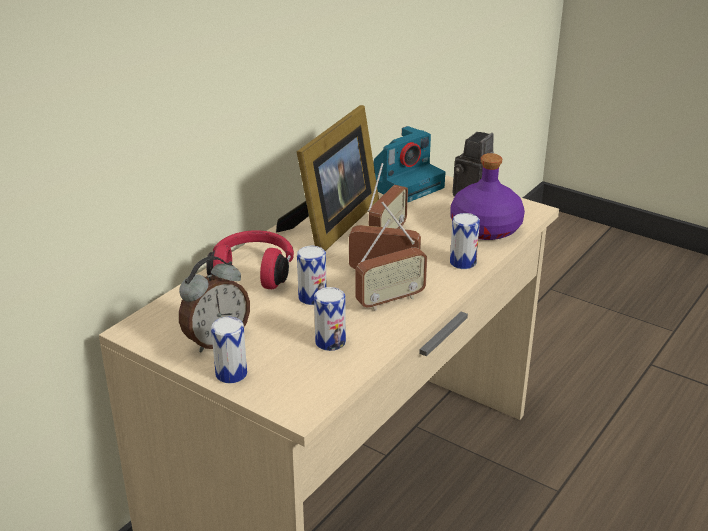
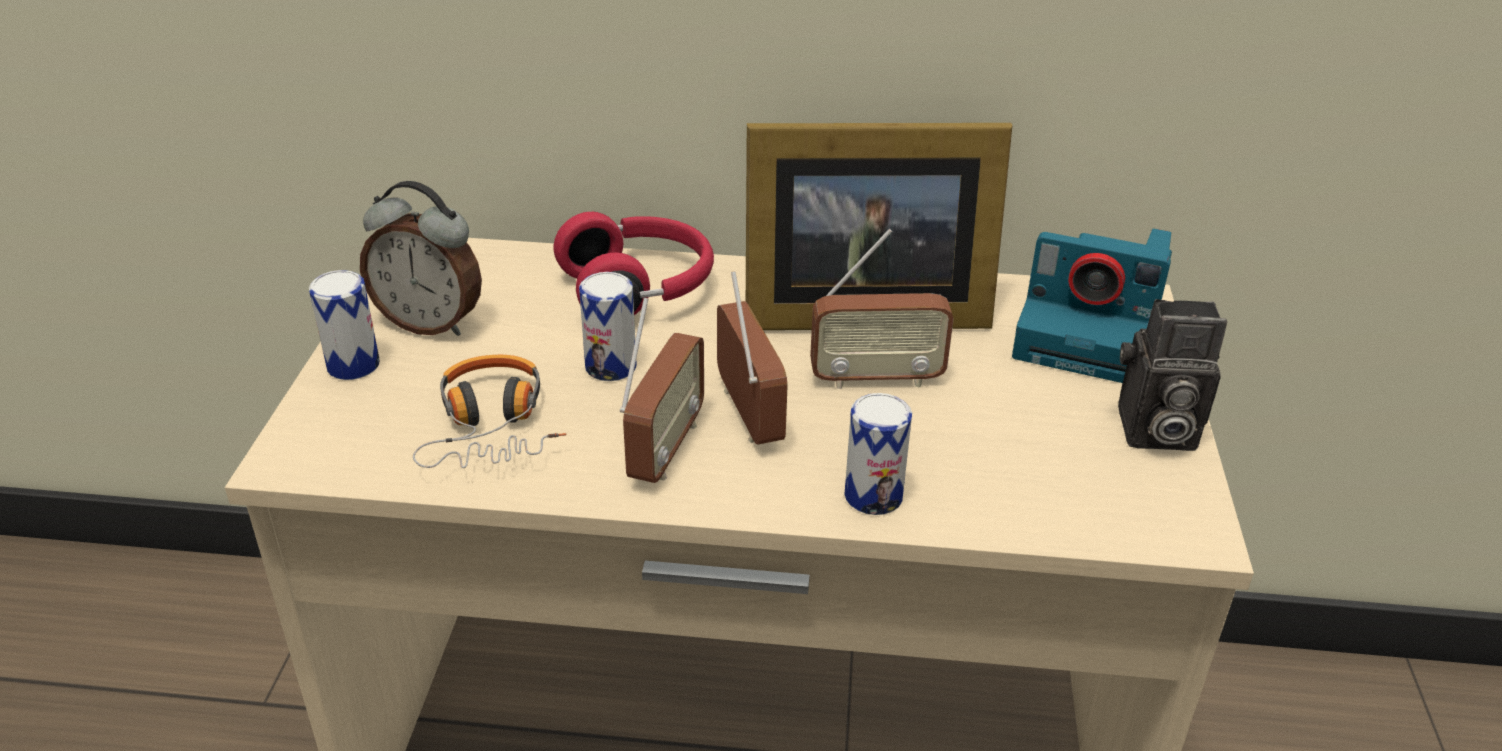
camera: 60 degrees right, 5 degrees up
can [314,287,346,351] -> headphones [413,355,566,468]
radio [355,219,427,310] -> radio turned 105 degrees counterclockwise [620,298,704,483]
purple bottle [451,153,525,240] -> none

